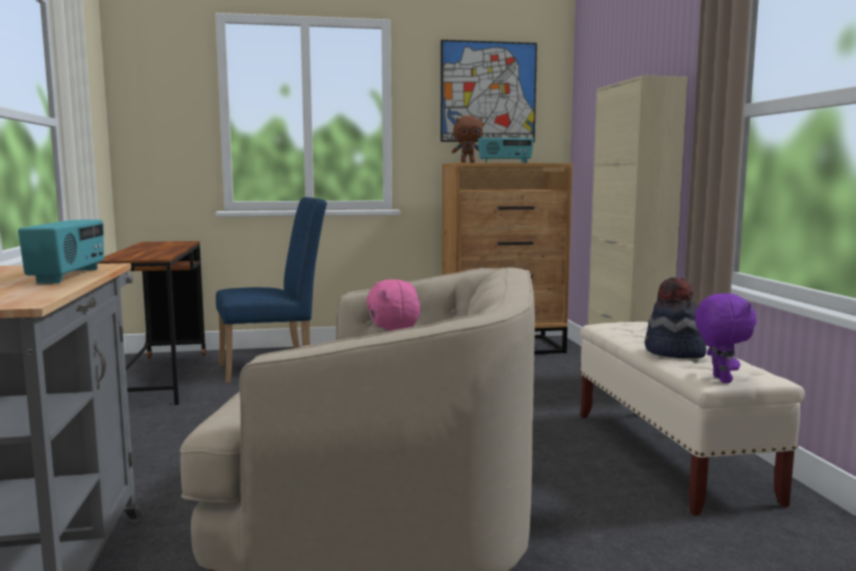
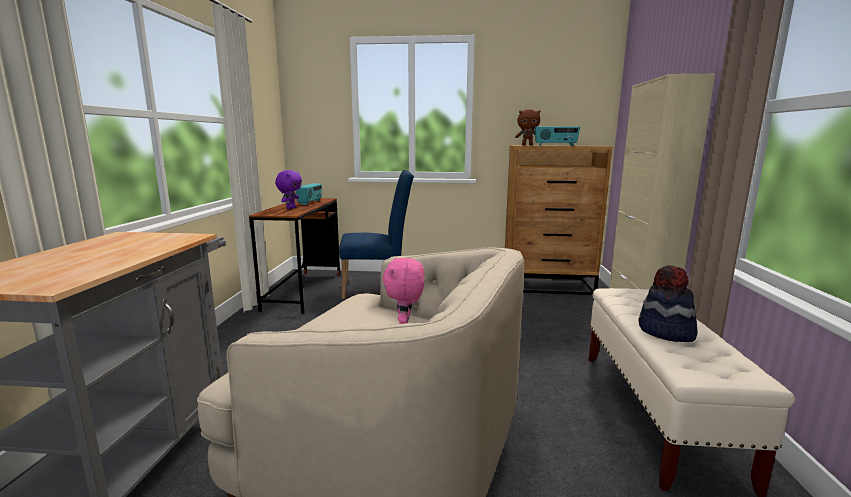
camera: 15 degrees right, 5 degrees up
radio [18,219,104,284] -> radio moved to [296,183,322,205]
picture [441,40,537,142] -> none
purple plush toy [695,293,757,383] -> purple plush toy moved to [275,170,302,209]

